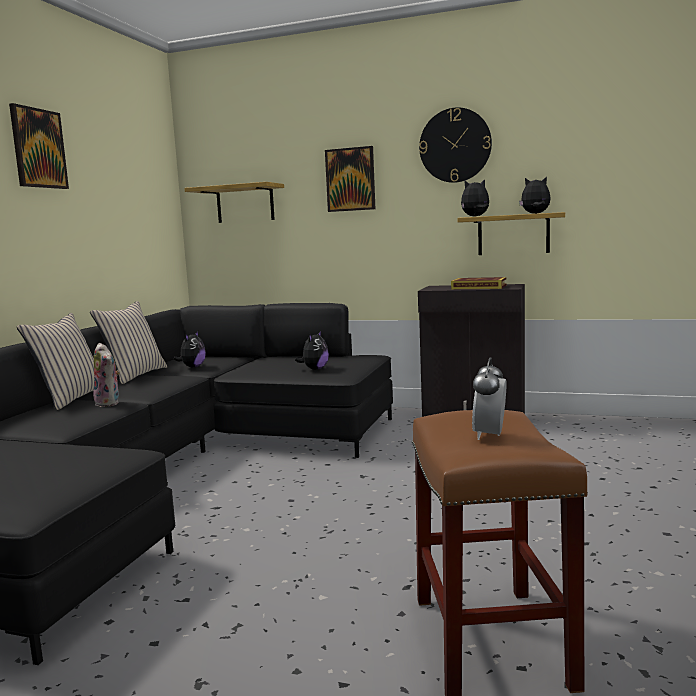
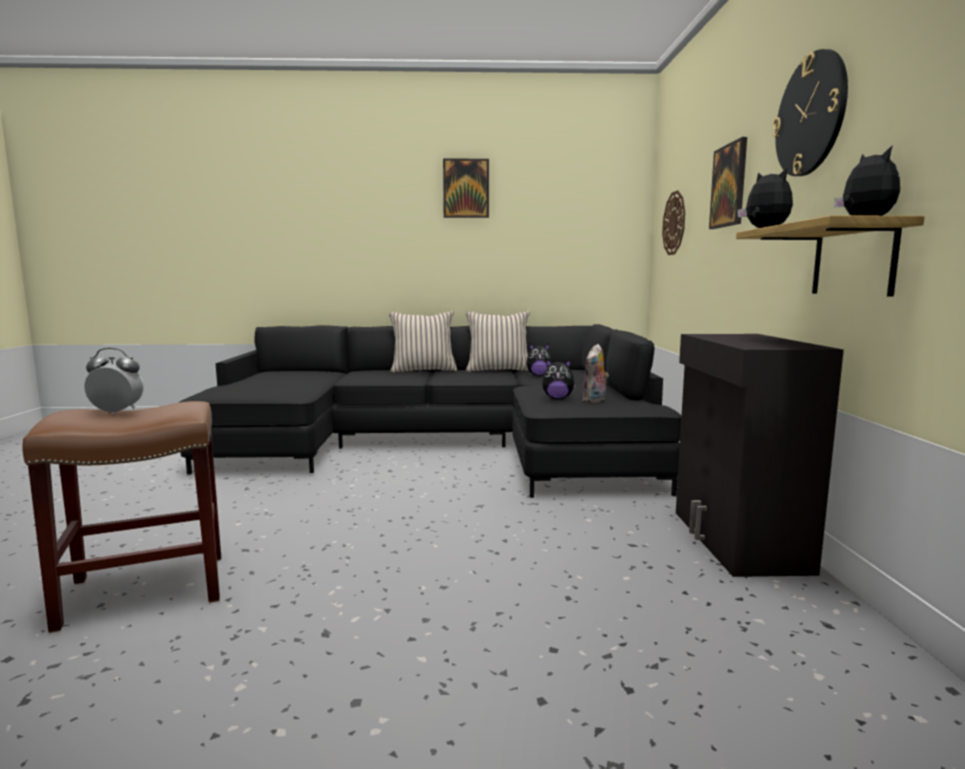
camera: 70 degrees right, 0 degrees up
plush toy [92,343,120,407] -> plush toy moved to [582,344,609,403]
shelf [184,182,284,223] -> wall clock [662,190,685,255]
book [451,277,506,289] -> none

